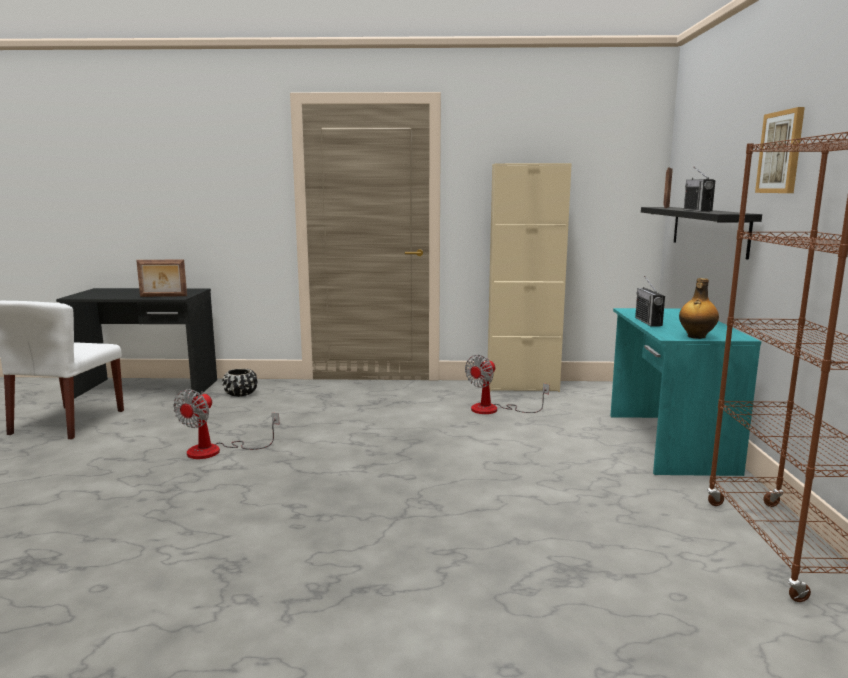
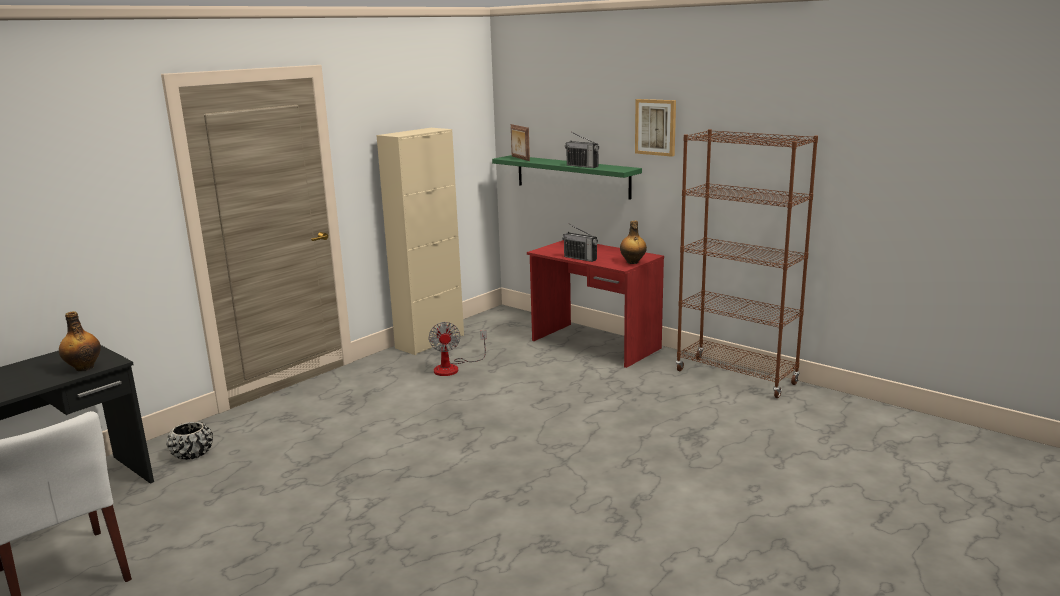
camera: 50 degrees left, 5 degrees up
picture frame [136,259,187,297] -> bottle [59,311,101,371]
fan [173,389,279,459] -> none
turquoise desk [610,308,761,476] -> red desk [527,240,664,368]
black shelf [641,207,762,260] -> green shelf [492,155,642,200]

